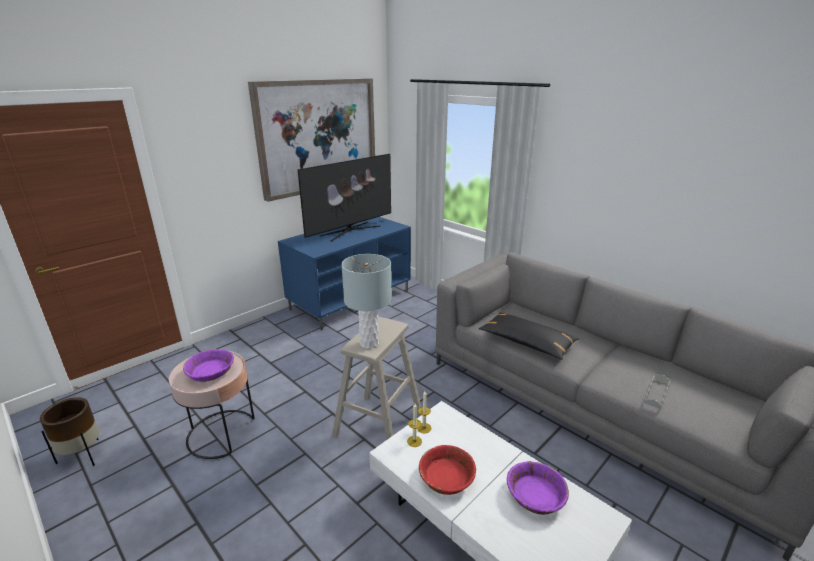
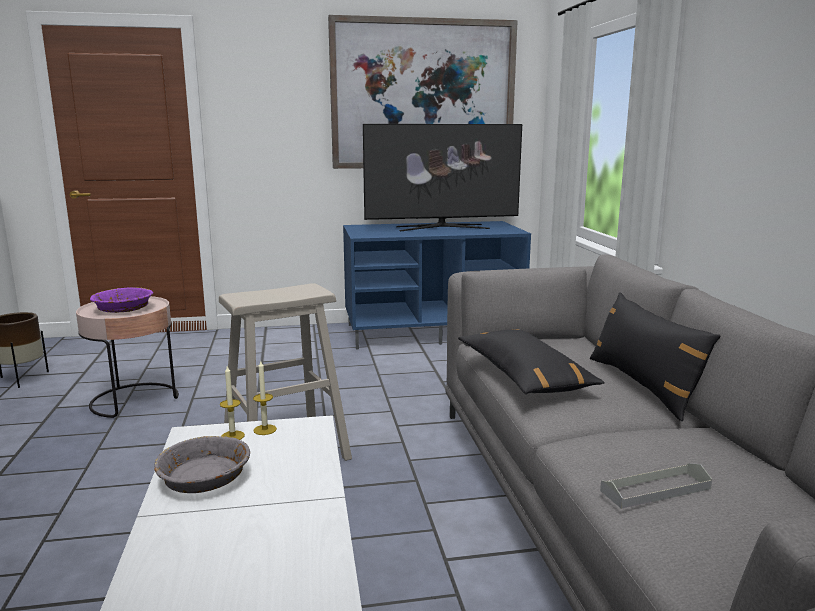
camera: 35 degrees right, 10 degrees down
grey table lamp [341,254,392,349] -> none
red bowl [419,445,476,495] -> grey bowl [154,436,250,493]
purple bowl [507,461,569,515] -> none
none -> black pillow [590,292,720,421]

